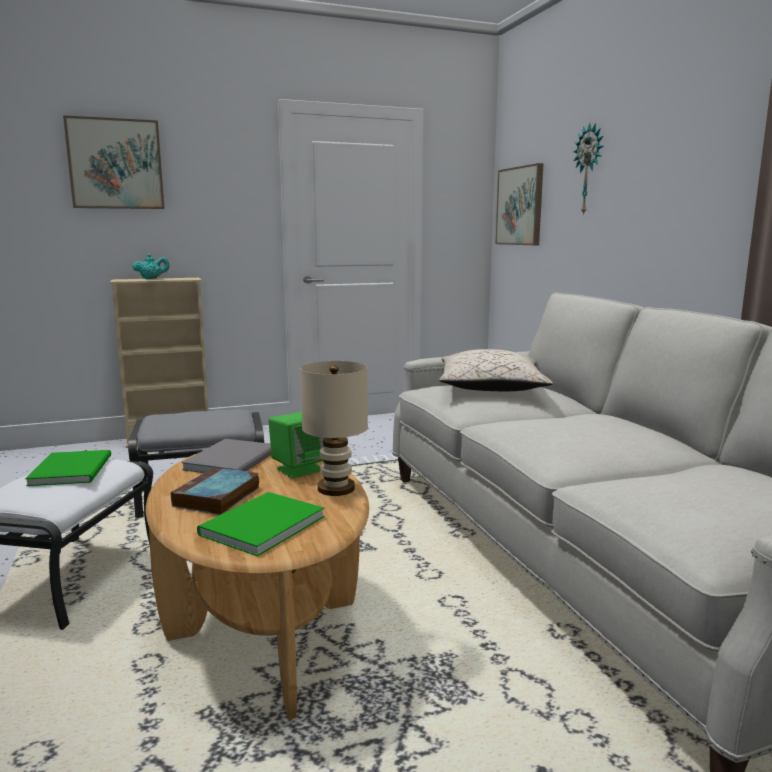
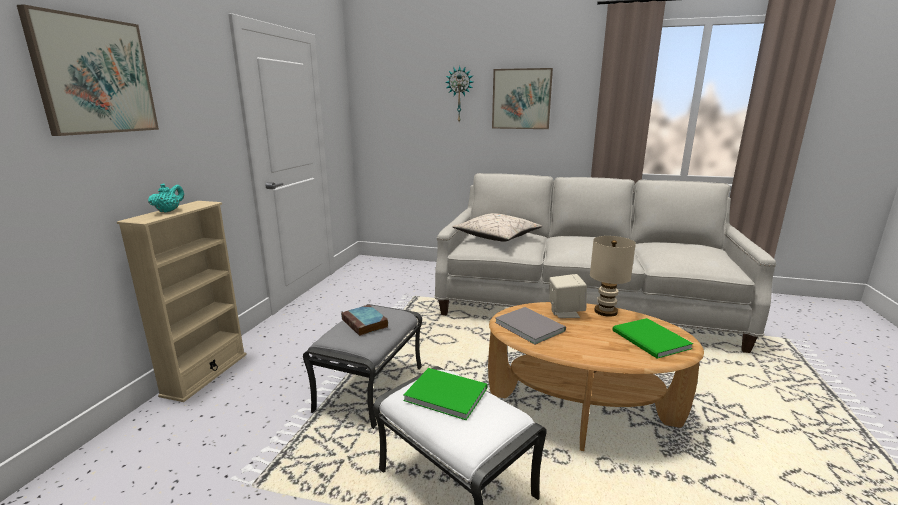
camera: 55 degrees left, 5 degrees up
book [171,467,259,515] -> book moved to [341,305,388,336]
green speaker [268,412,324,478] -> beige speaker [549,274,587,318]
picture [495,163,544,245] -> picture moved to [492,68,553,129]

